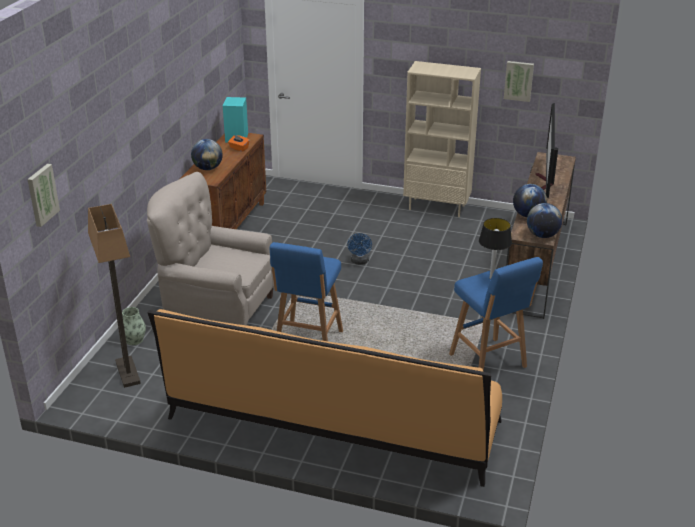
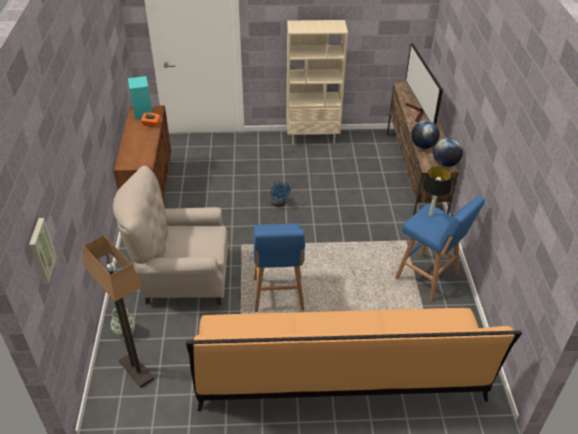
camera: 20 degrees left, 10 degrees up
globe [191,139,223,170] -> none
picture [504,61,534,102] -> none

